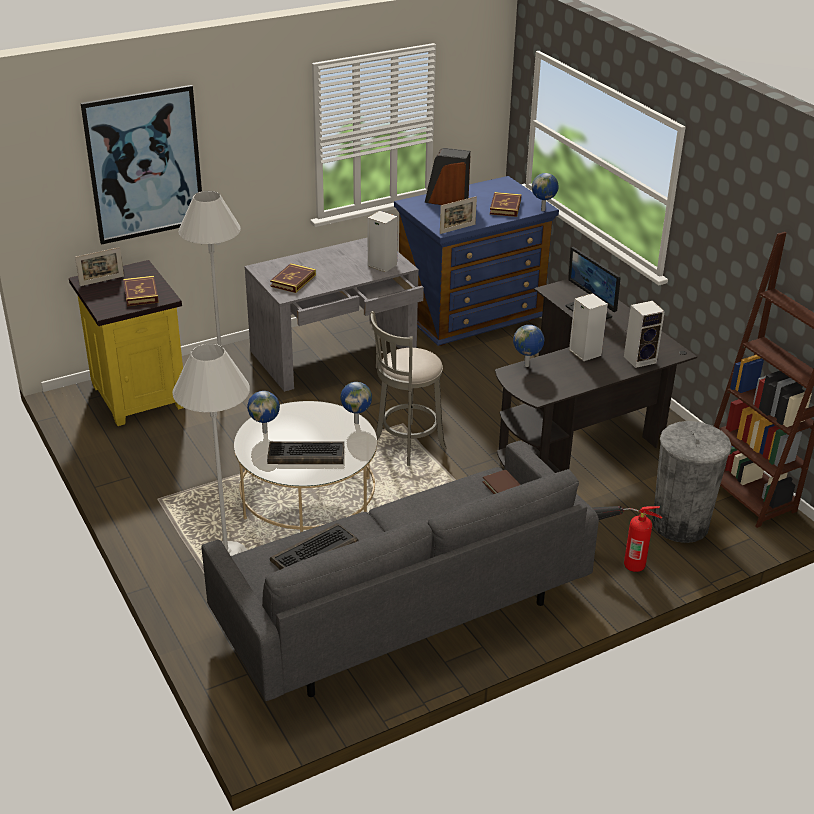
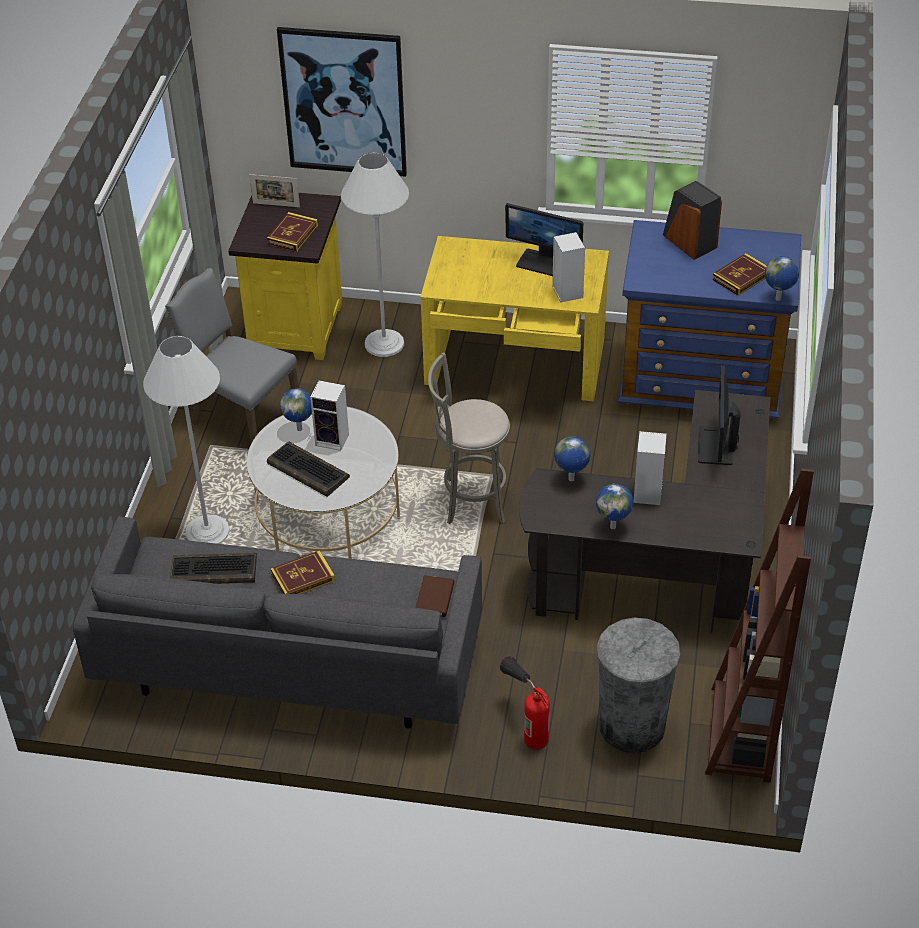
camera: 40 degrees right, 10 degrees up
grey desk [245,237,424,392] -> yellow desk [420,236,609,401]
book [270,263,316,293] -> book moved to [270,550,335,594]
globe [340,382,372,424] -> globe moved to [596,484,633,529]
picture frame [440,196,477,234] -> none
speaker [624,301,665,368] -> speaker moved to [310,380,349,451]
none -> grey chair [165,268,298,443]
none -> monitor [505,203,583,276]

